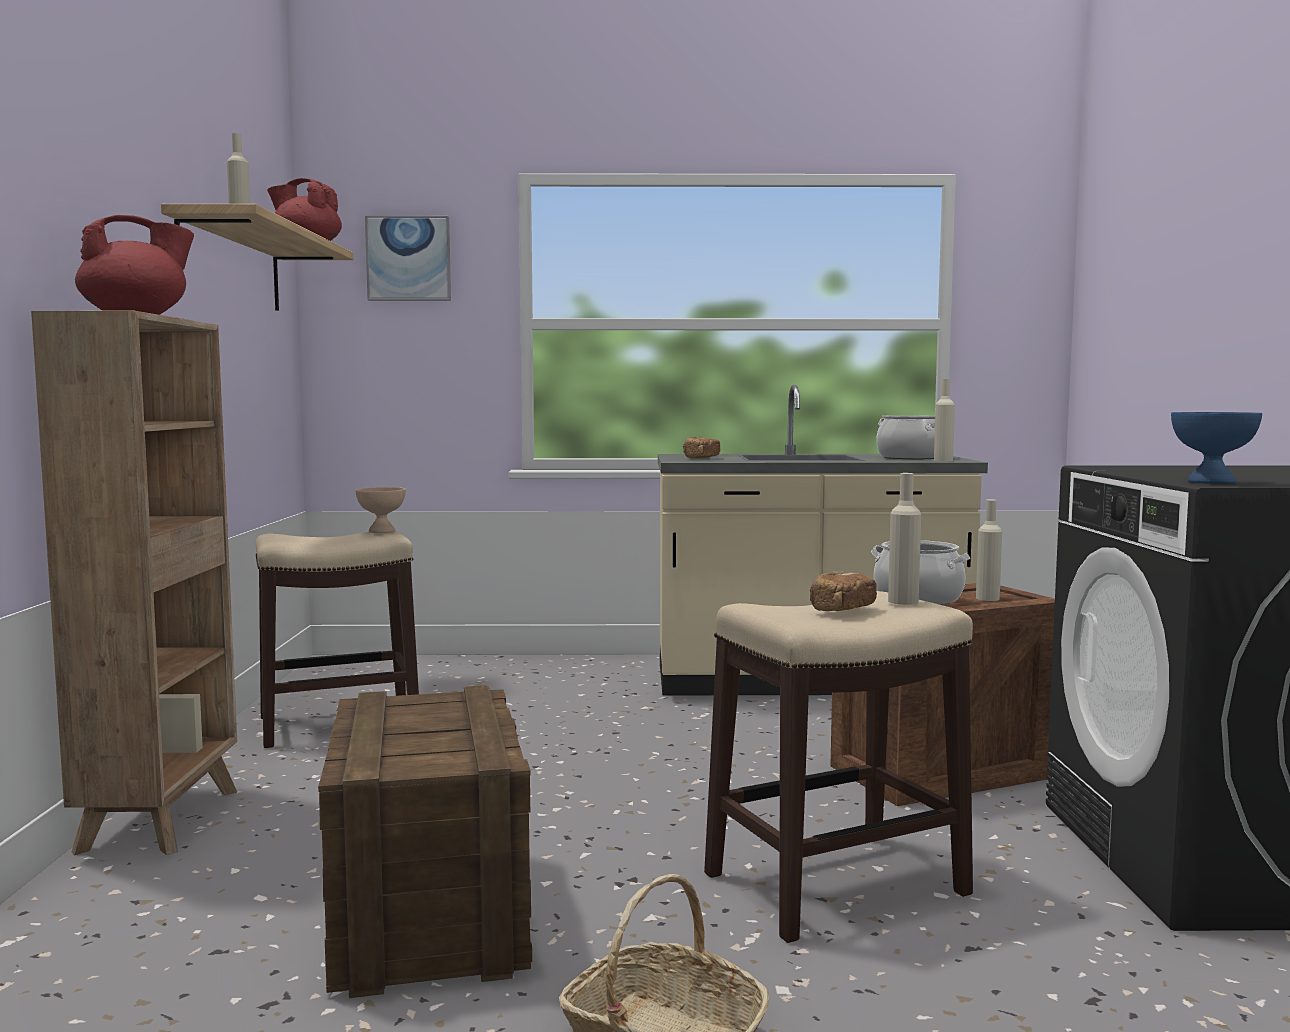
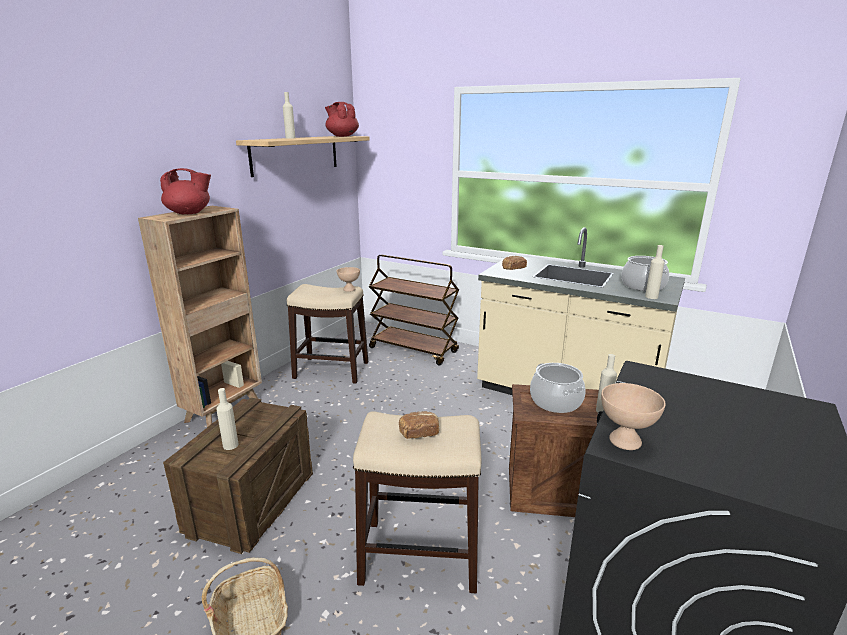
camera: 30 degrees right, 15 degrees up
picture [365,216,451,301] -> none
beige bottle [888,473,921,605] -> beige bottle moved to [216,388,238,450]
blue bowl [1171,412,1262,484] -> beige bowl [601,383,666,450]
none -> brown cart [369,254,459,365]

